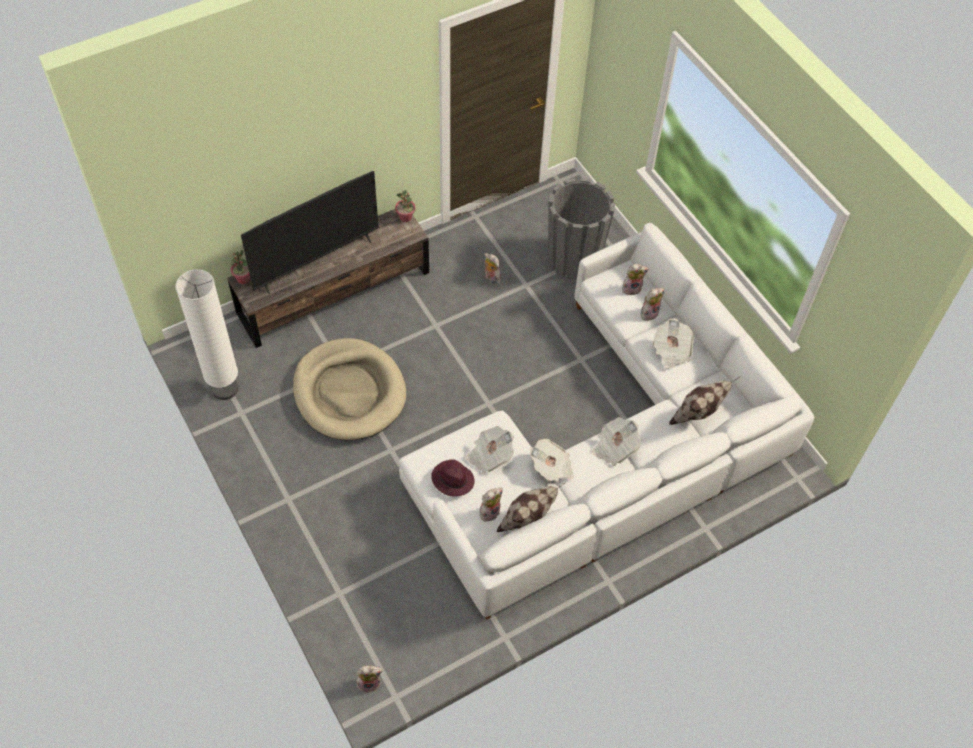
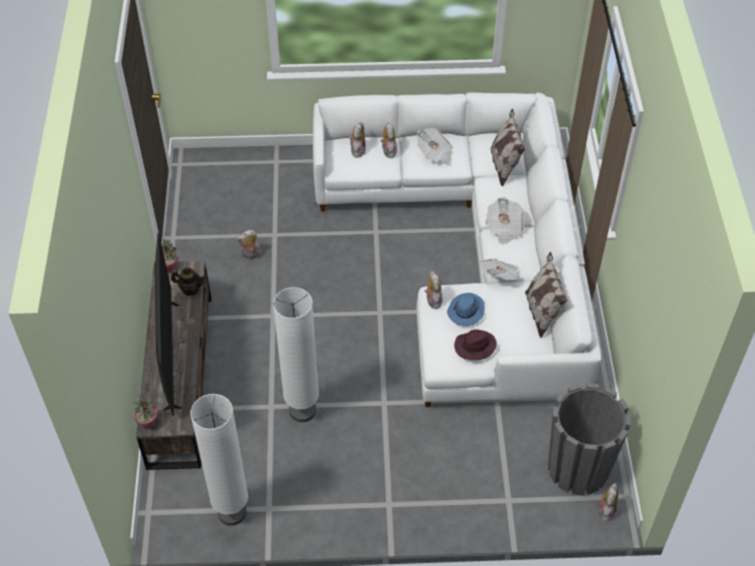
camera: 60 degrees left, 5 degrees down
beige dog bed [293,338,406,440] -> white floor lamp [273,287,319,422]
newspaper [466,426,514,474] -> blue hat [447,293,485,326]
plush toy [480,488,503,521] -> plush toy moved to [425,271,443,309]
grey planter [548,178,615,280] -> grey planter moved to [548,383,631,495]
none -> teapot [171,267,205,296]

